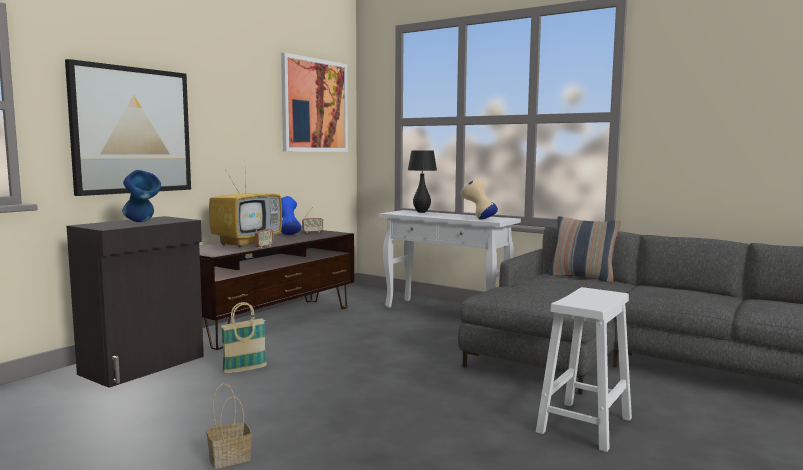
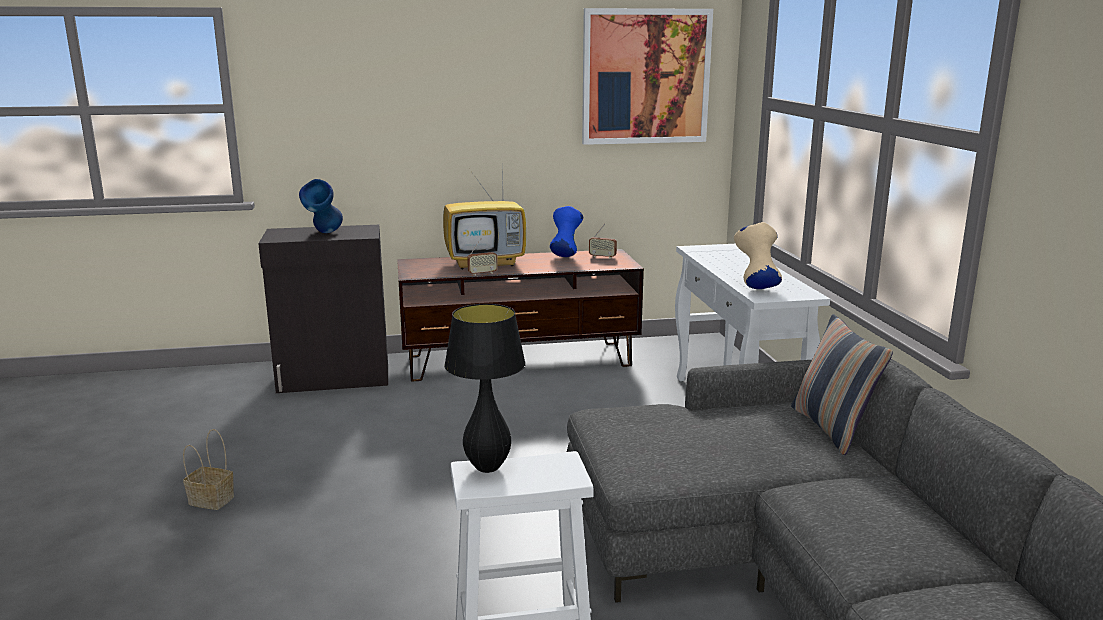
camera: 45 degrees right, 10 degrees up
picture [65,59,191,196] -> none
basket [220,302,267,374] -> none
black table lamp [408,150,437,213] -> black table lamp moved to [444,304,526,473]

